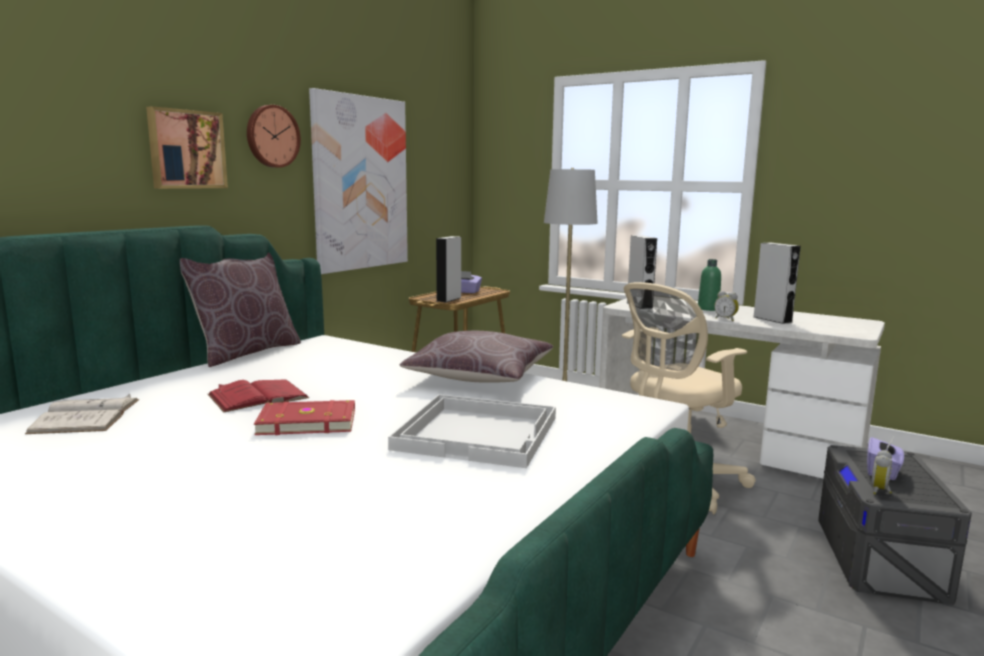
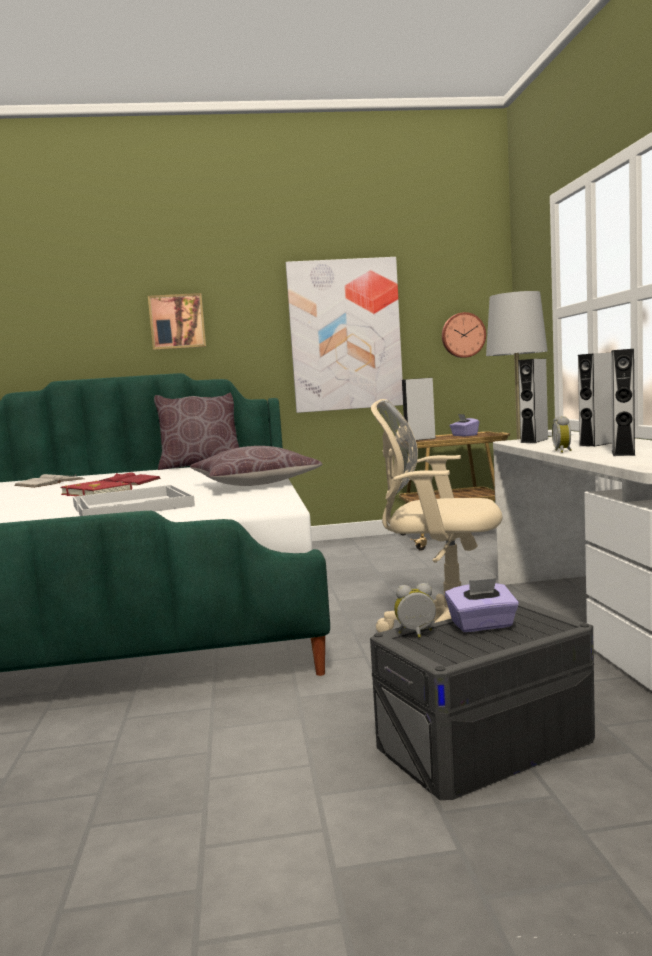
camera: 50 degrees right, 5 degrees down
wall clock [247,105,301,168] -> wall clock moved to [442,312,486,358]
green bottle [698,259,721,311] -> grey speaker [578,353,612,447]

